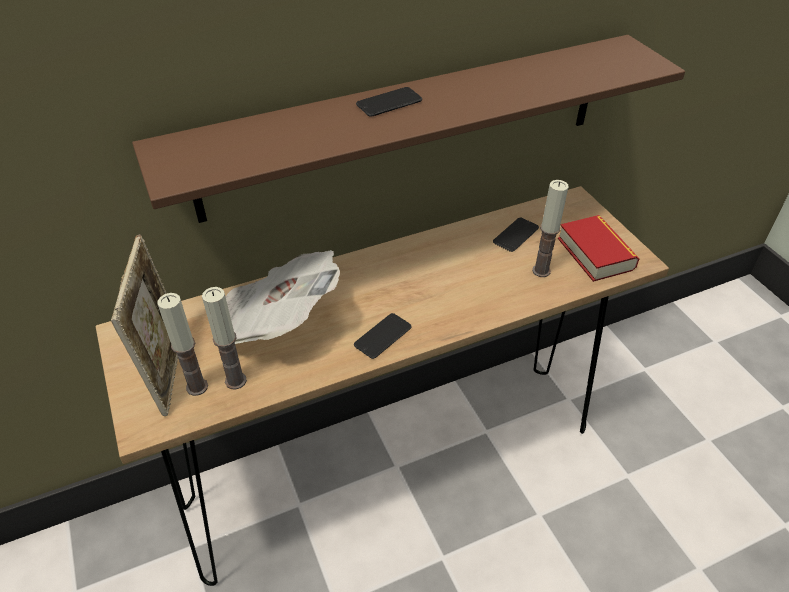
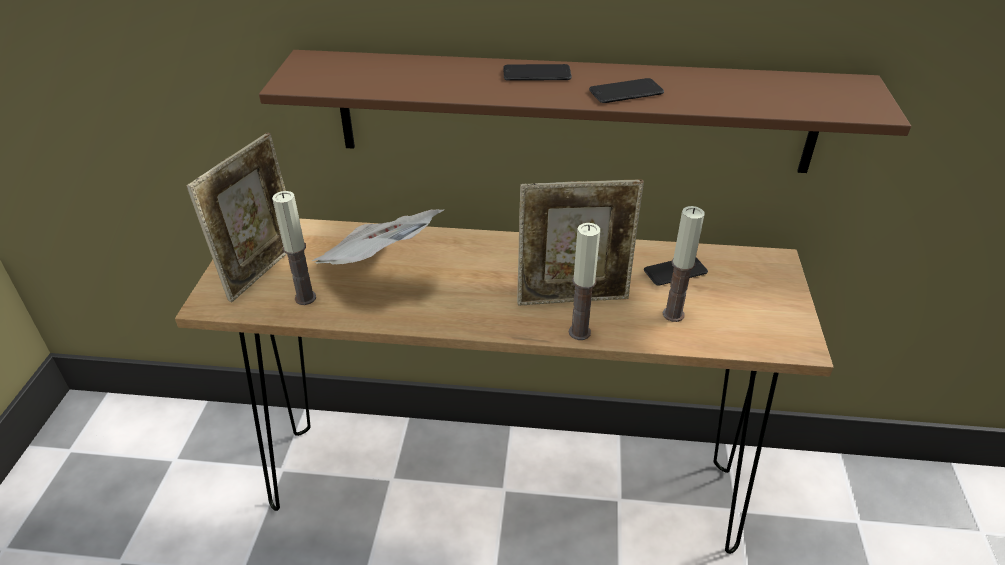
camera: 30 degrees right, 5 degrees down
candle [157,293,208,396] -> candle moved to [569,223,600,340]
phone [354,313,412,359] -> phone moved to [589,78,664,103]
book [558,215,640,282] -> none
none -> picture frame [517,180,644,305]

